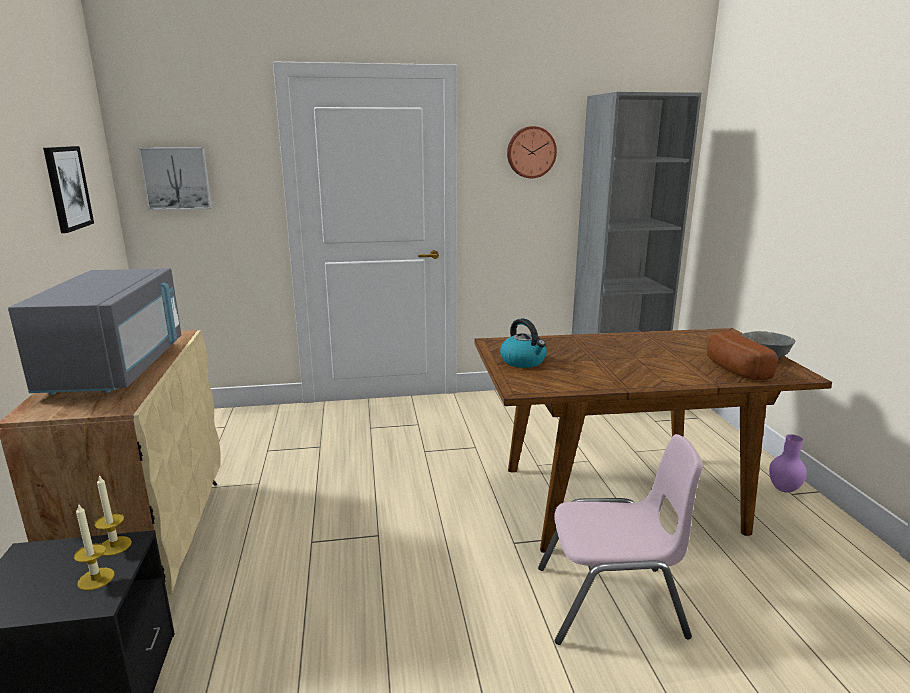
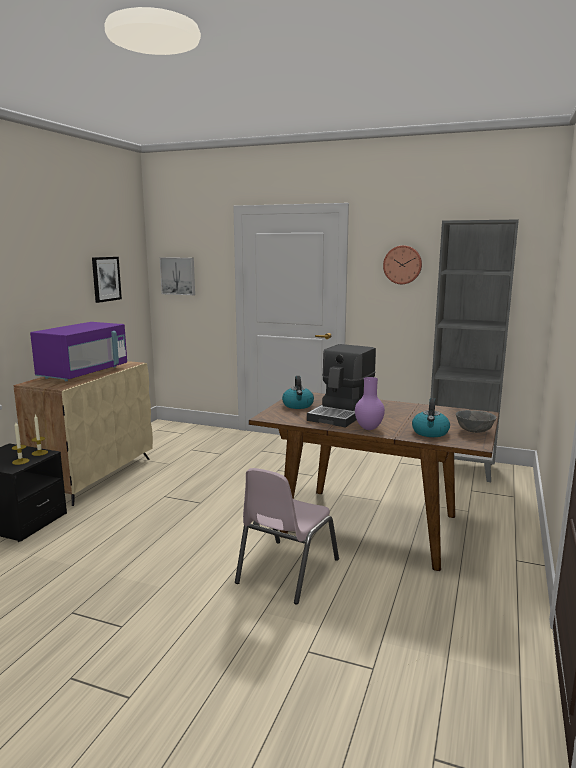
camera: 30 degrees right, 5 degrees down
grey microwave [8,268,181,395] -> purple microwave [30,322,127,381]
pink chair [538,434,703,645] -> pink chair turned 90 degrees clockwise [235,468,339,604]
bread [707,331,777,380] -> kettle [412,398,450,437]
purple vase [769,434,807,493] -> purple vase moved to [355,377,385,430]
none -> coffee machine [307,344,376,427]

